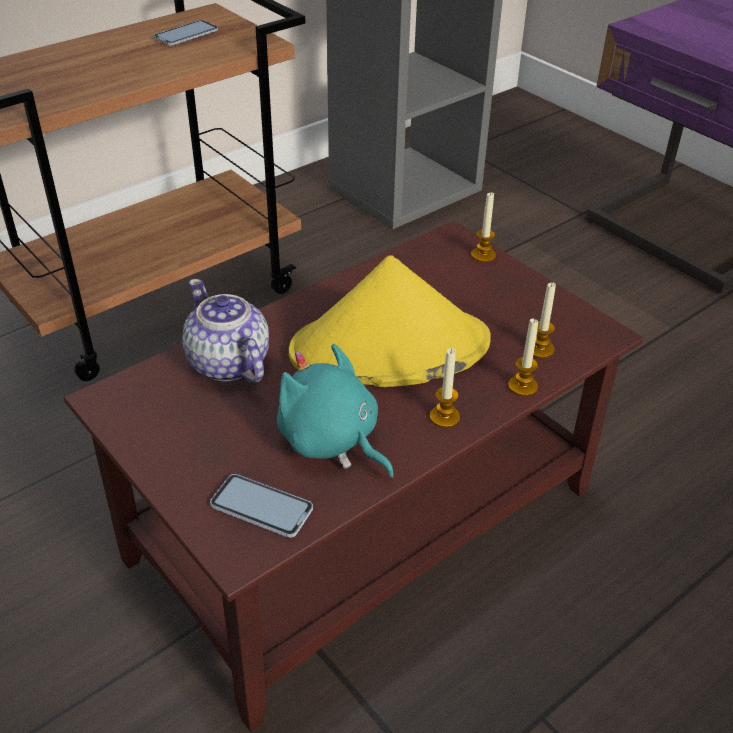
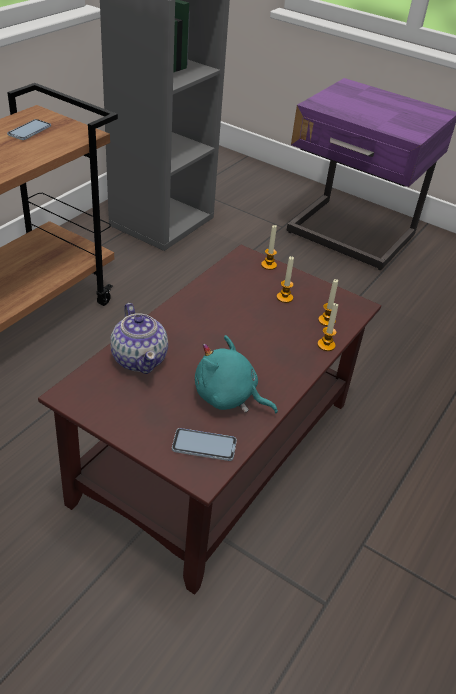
camera: 20 degrees left, 0 degrees up
teapot [182,279,269,383] -> teapot turned 150 degrees counterclockwise [110,303,168,374]
yellow hat [289,255,491,387] -> none
candle [430,348,460,428] -> candle moved to [277,256,294,303]

